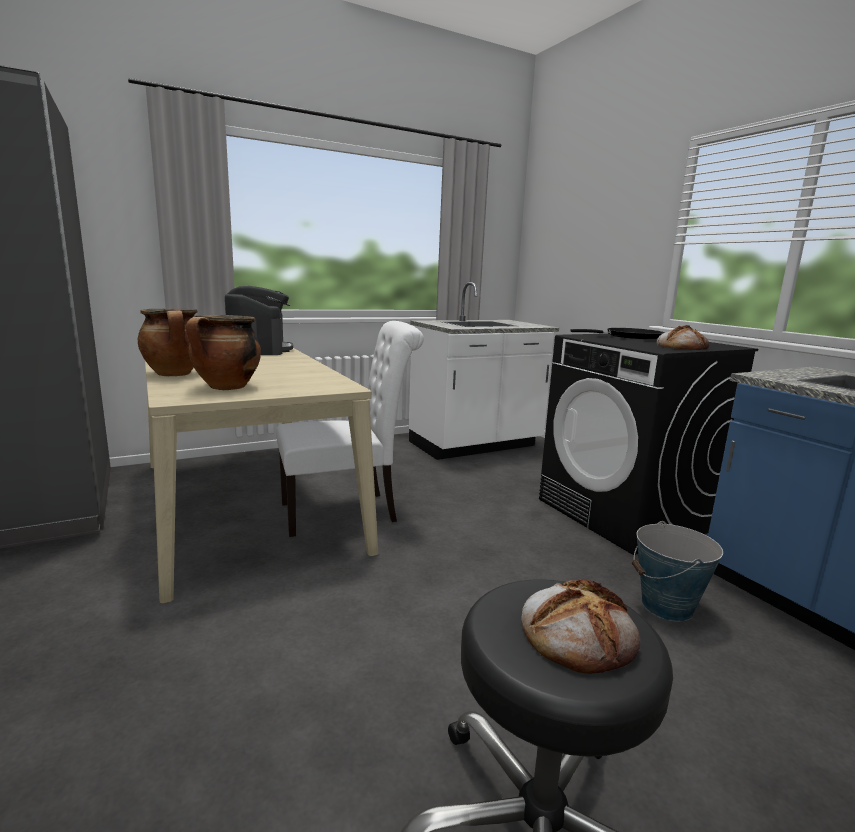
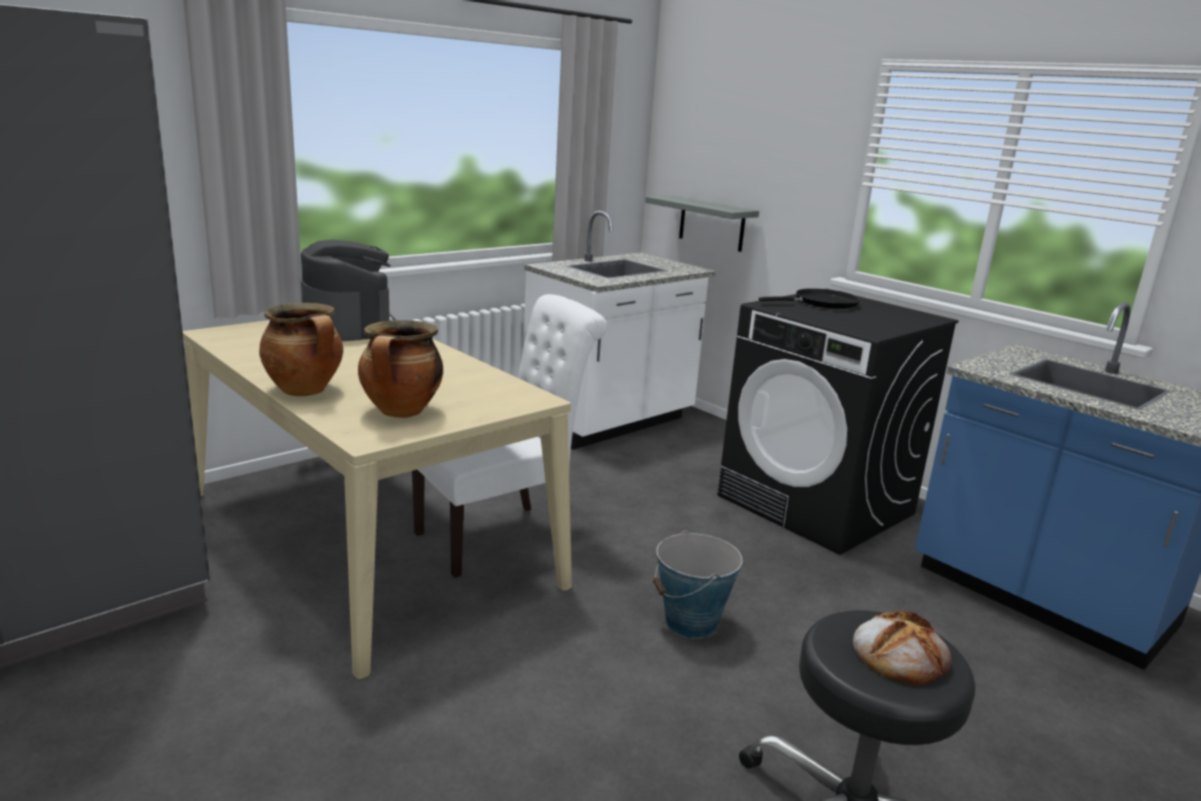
camera: 15 degrees left, 5 degrees up
bucket [632,521,723,622] -> bucket moved to [653,530,742,639]
bread [656,325,709,350] -> none
none -> grey shelf [645,196,759,252]

